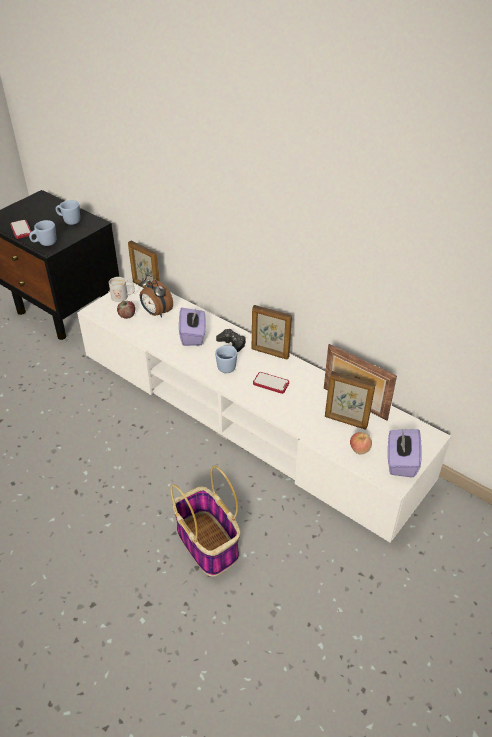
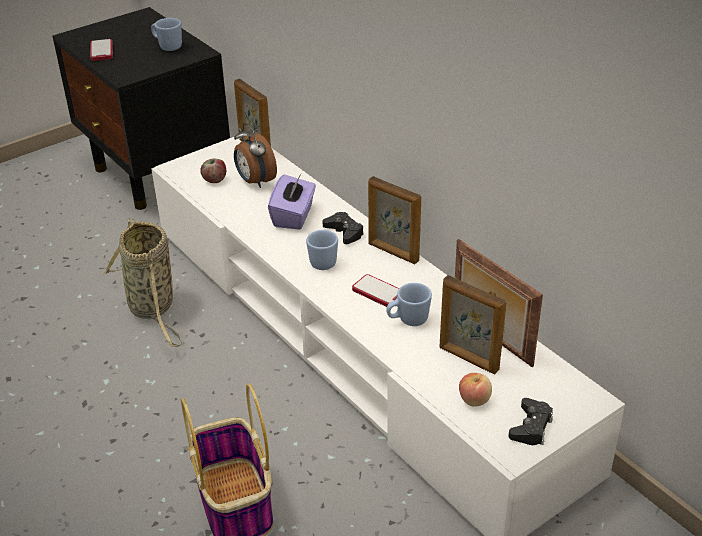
camera: 15 degrees right, 5 degrees down
blue mug [29,220,56,246] -> blue mug moved to [386,283,432,326]
white mug [109,277,135,302] -> none
purple tissue box [388,429,422,478] -> black game controller [508,398,553,445]
none -> basket [103,218,183,347]

